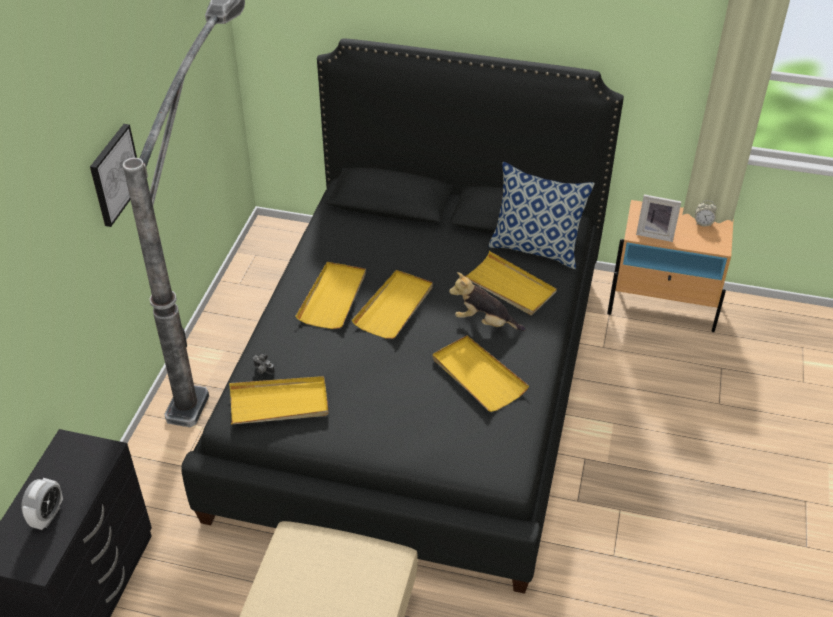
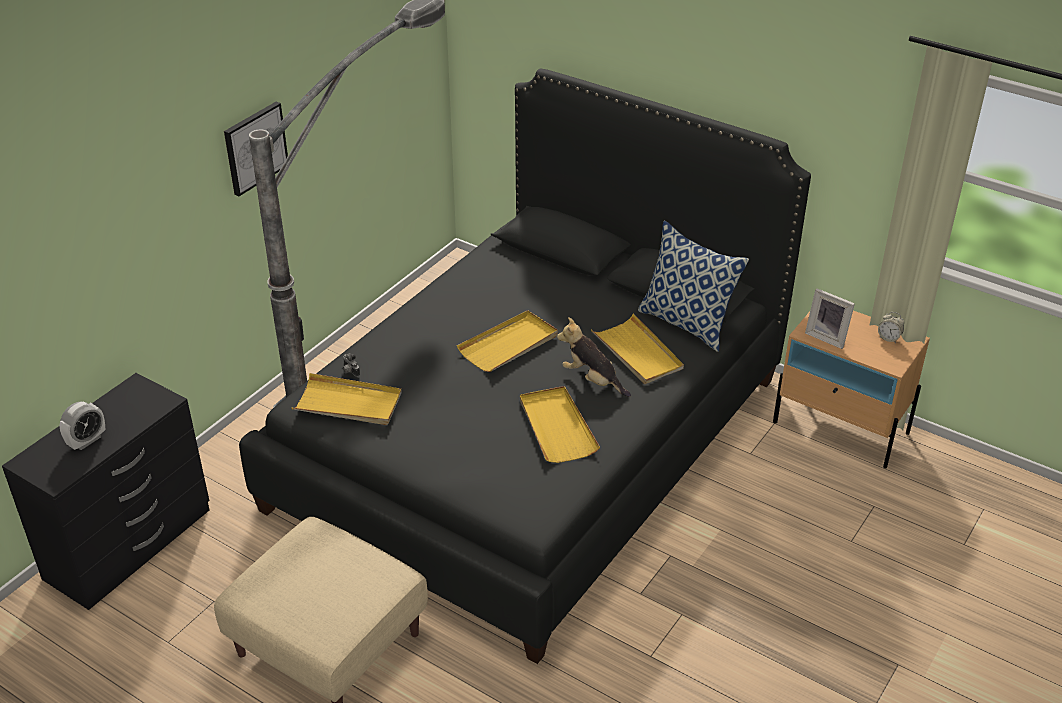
camera: 20 degrees right, 5 degrees down
yellow tray [296,262,366,329] -> none

